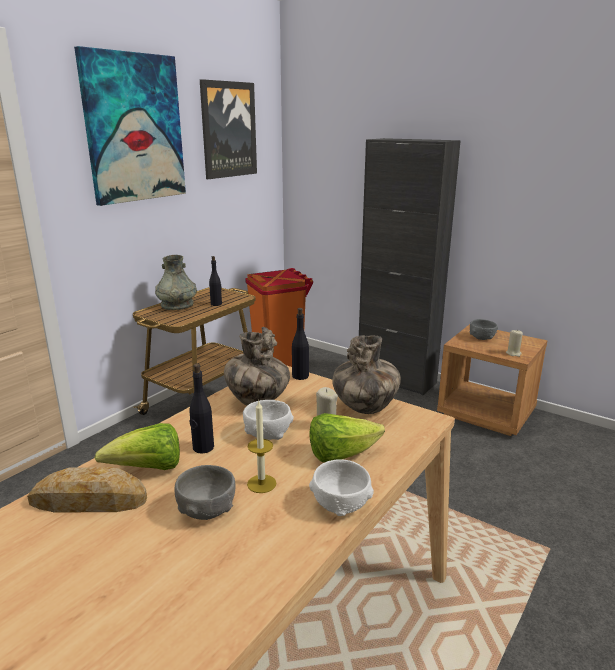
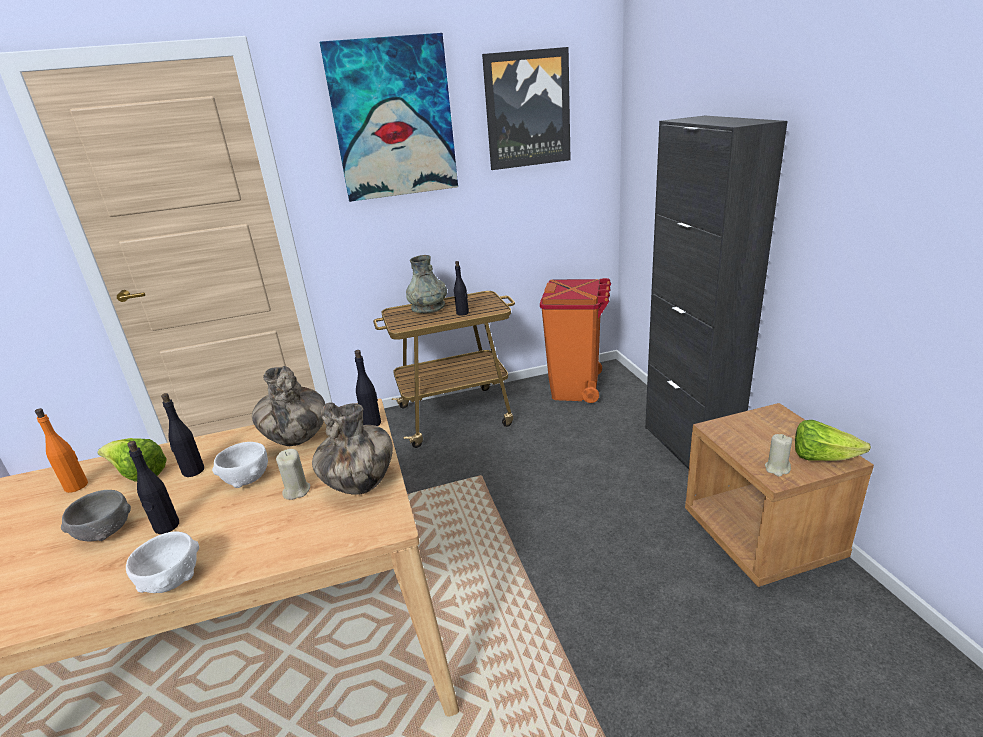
camera: 40 degrees right, 5 degrees up
bread [27,467,147,512] -> orange bottle [35,408,88,493]
candle [247,401,276,493] -> black bottle [127,441,179,534]
lettuce [309,413,385,462] -> lettuce moved to [795,420,871,461]
grey bowl [470,319,498,340] -> none

